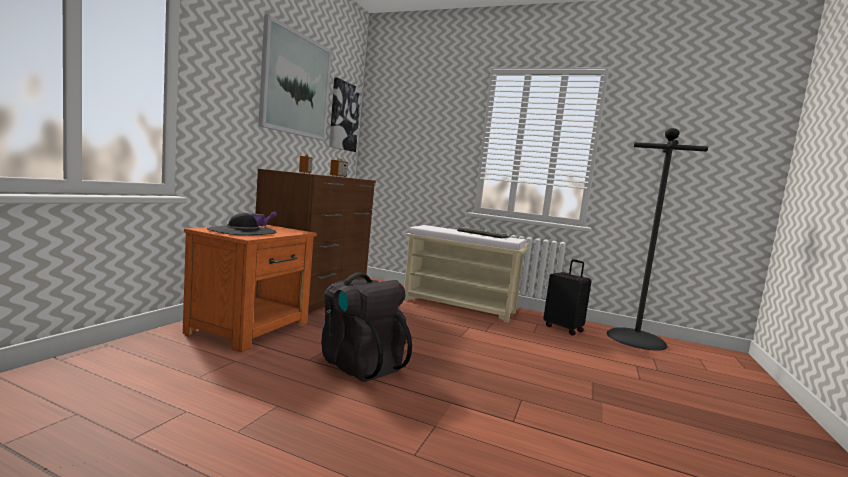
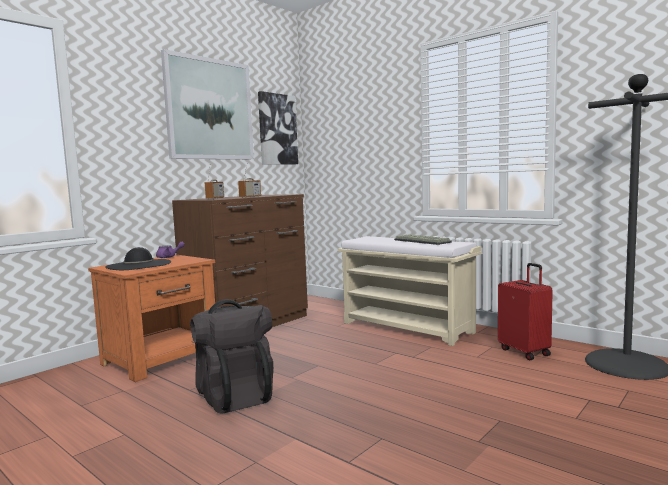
camera: 20 degrees right, 0 degrees up
black suitcase [544,259,592,335] -> red suitcase [498,263,553,360]

